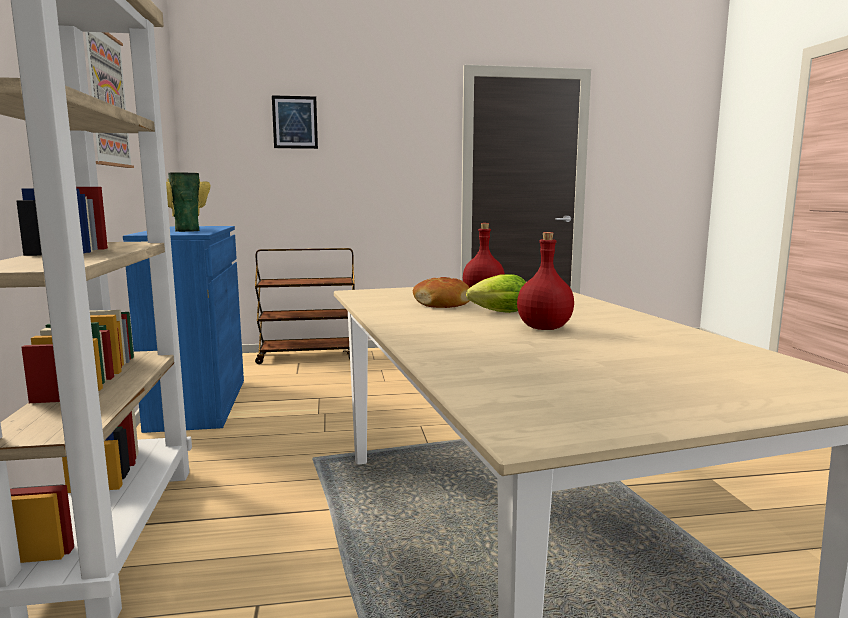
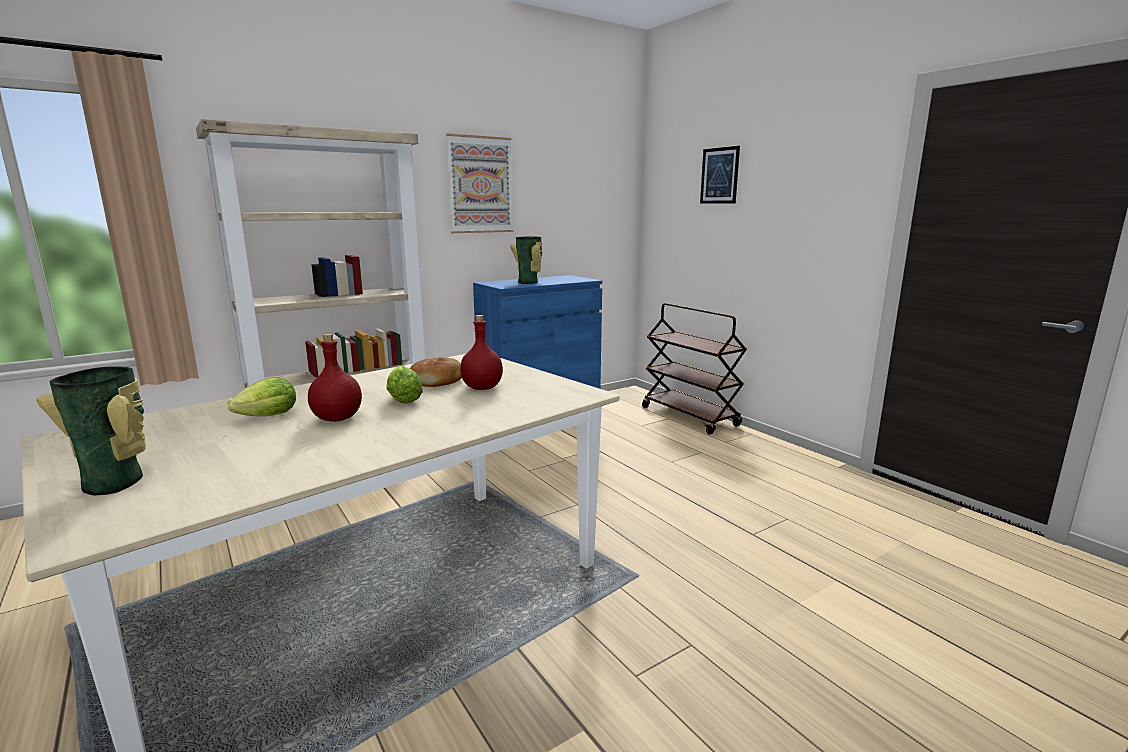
camera: 65 degrees right, 5 degrees up
none -> vase [37,366,146,495]
none -> lettuce [228,377,296,416]

